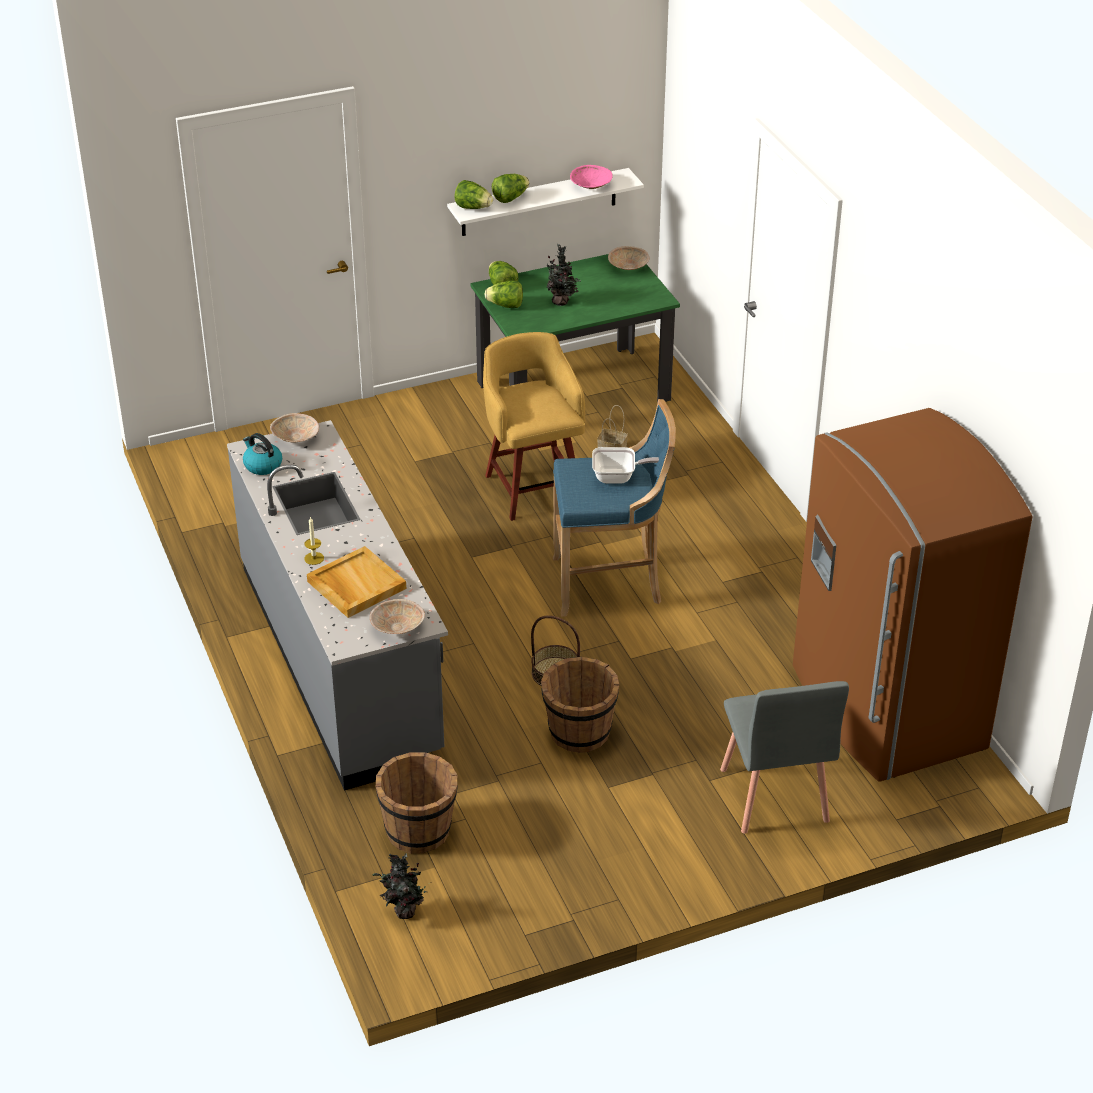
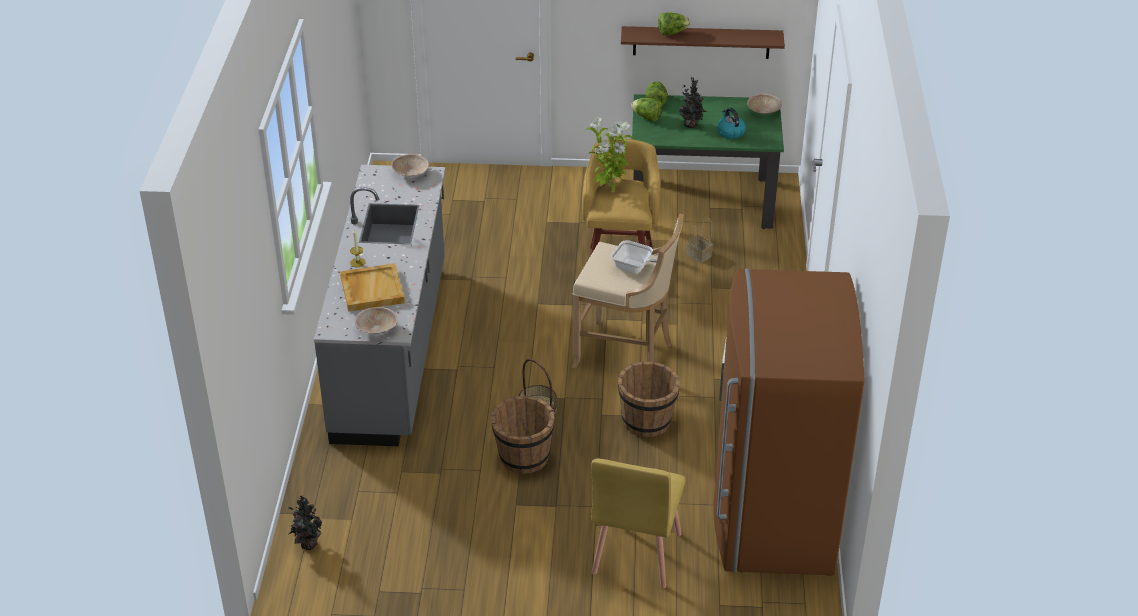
camera: 25 degrees right, 0 degrees up
kettle [243,433,282,475] -> kettle moved to [717,108,746,139]
brown bucket [376,752,457,854] -> brown bucket moved to [618,361,680,437]
white shelf [447,168,644,236] -> brown shelf [621,26,785,59]
lettuce [454,180,493,209] -> none
blue stool [553,399,676,617] -> beige stool [572,213,684,368]
pink bowl [570,165,613,189] -> none
grey chair [720,681,849,834] -> yellow chair [591,459,685,589]
none -> potted plant [586,117,633,192]

